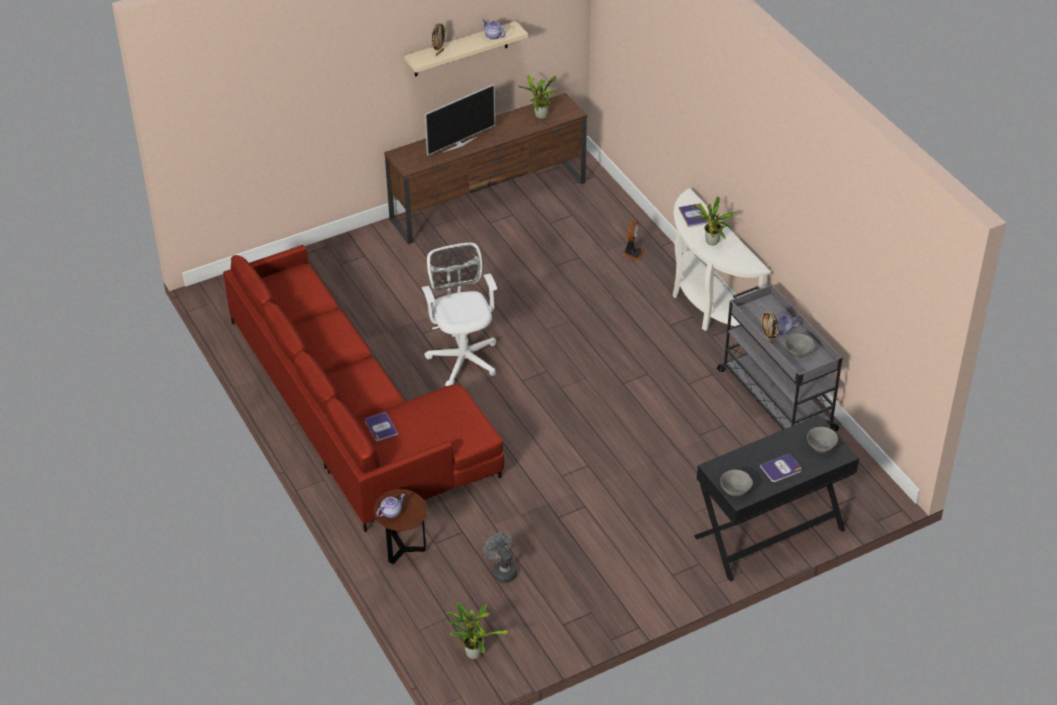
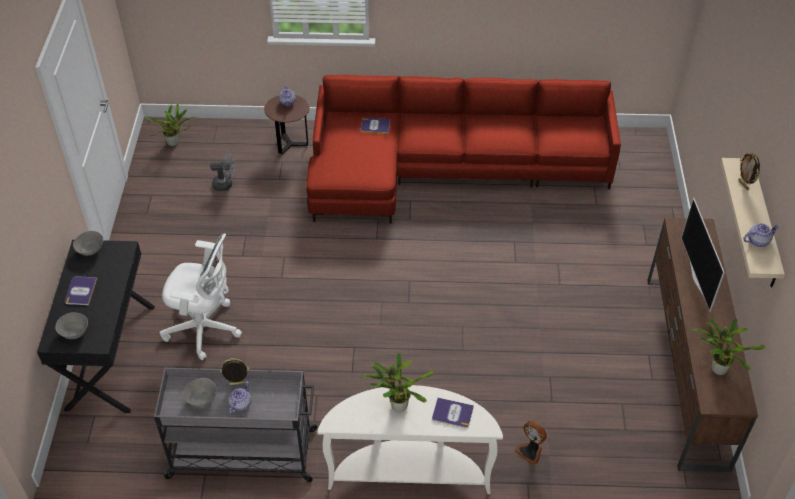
camera: 120 degrees right, 5 degrees up
white office chair [422,243,497,386] -> white office chair moved to [160,234,242,360]

